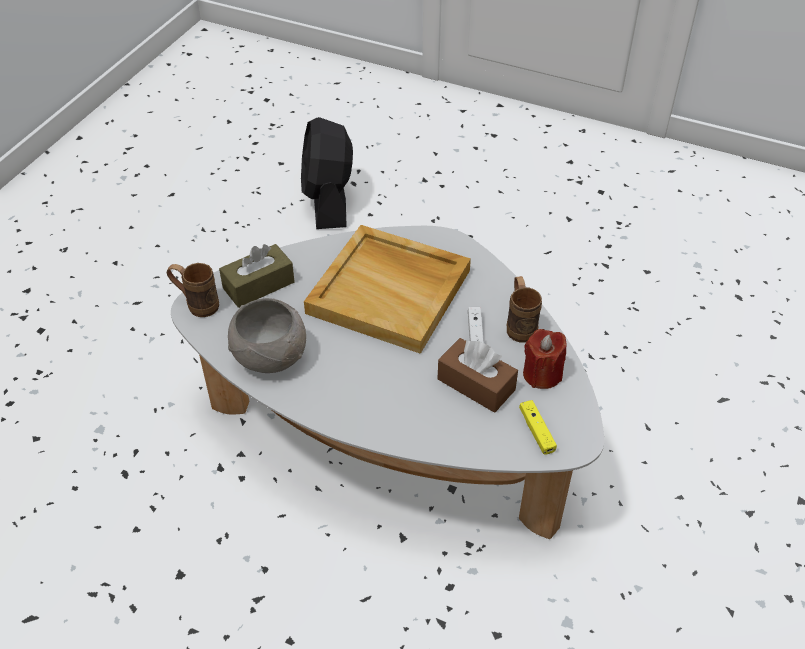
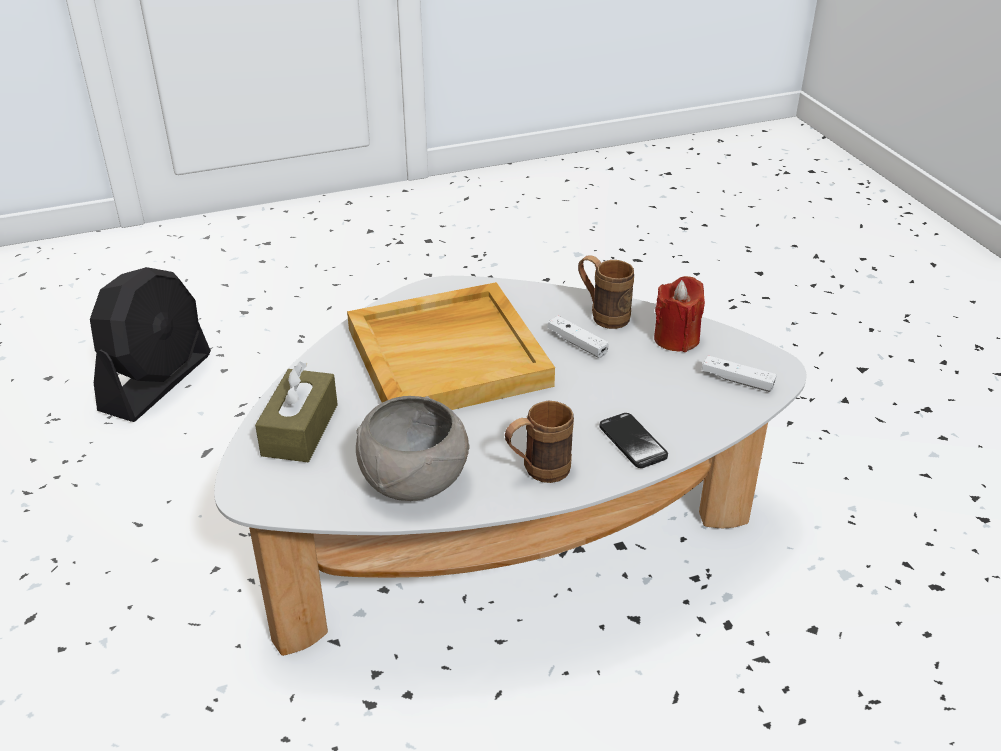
camera: 45 degrees left, 10 degrees down
brown mug [167,263,219,317] -> brown mug moved to [505,401,574,483]
black fan [301,117,353,229] -> black fan turned 105 degrees counterclockwise [90,267,211,422]
brown tissue box [438,338,518,413] -> none
yellow game controller [519,400,557,455] -> white game controller [702,355,777,392]
none -> phone [599,413,668,468]

